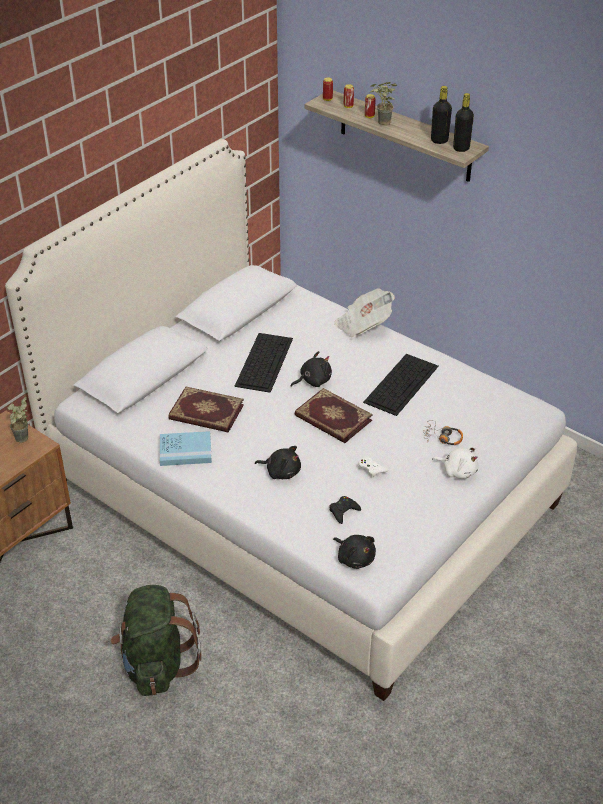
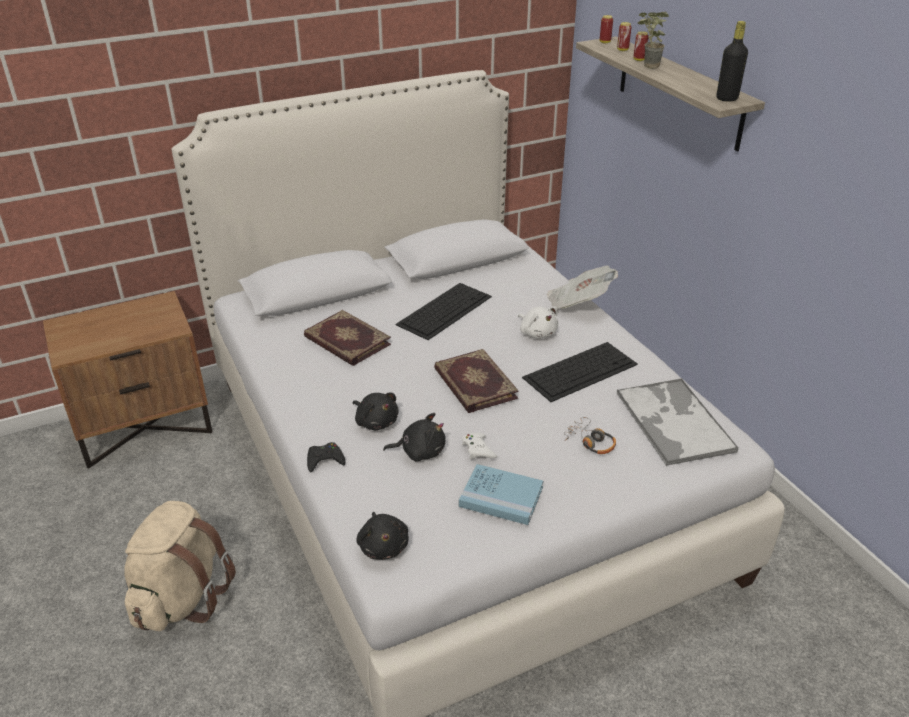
camera: 25 degrees right, 5 degrees down
potted plant [7,397,28,443] -> none
green backpack [111,585,201,696] -> beige backpack [124,501,236,631]
blue book [159,431,212,466] -> blue book moved to [459,464,543,525]
black plush toy [290,351,332,387] -> black plush toy moved to [383,413,446,462]
black game controller [329,496,361,524] -> black game controller moved to [307,442,346,472]
black bottle [431,86,452,144] -> none
white plush toy [432,447,478,479] -> white plush toy moved to [518,306,558,338]
none -> tray [617,378,738,466]

